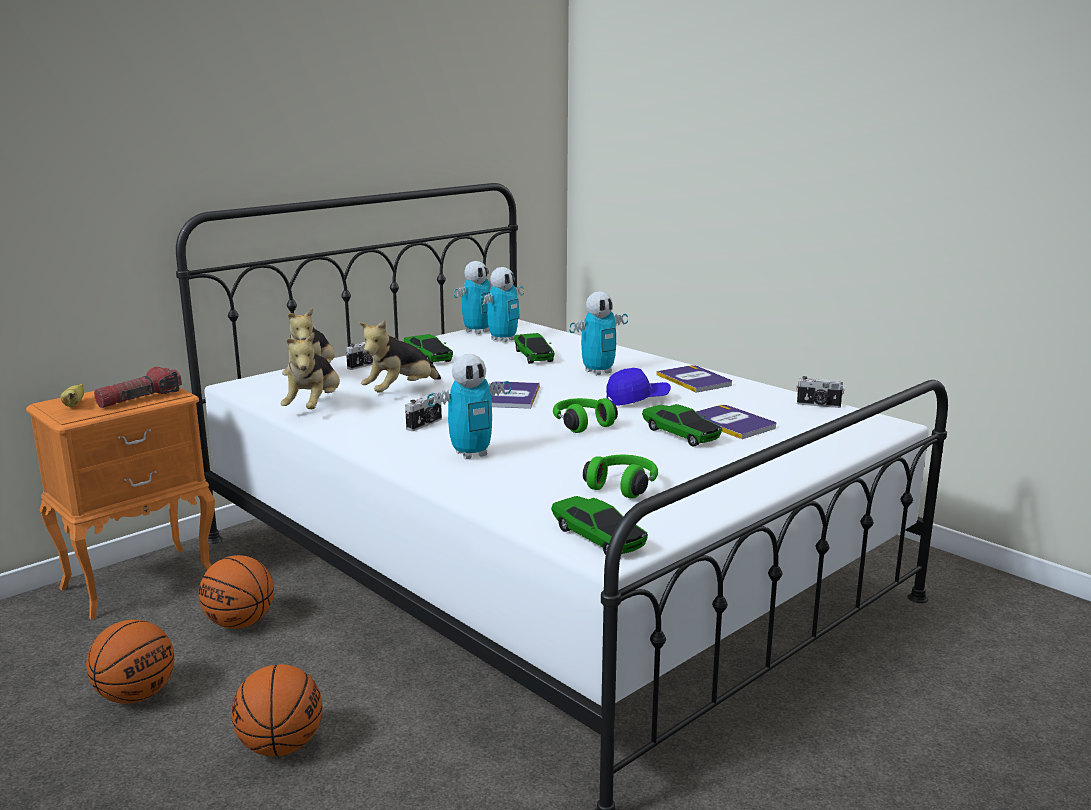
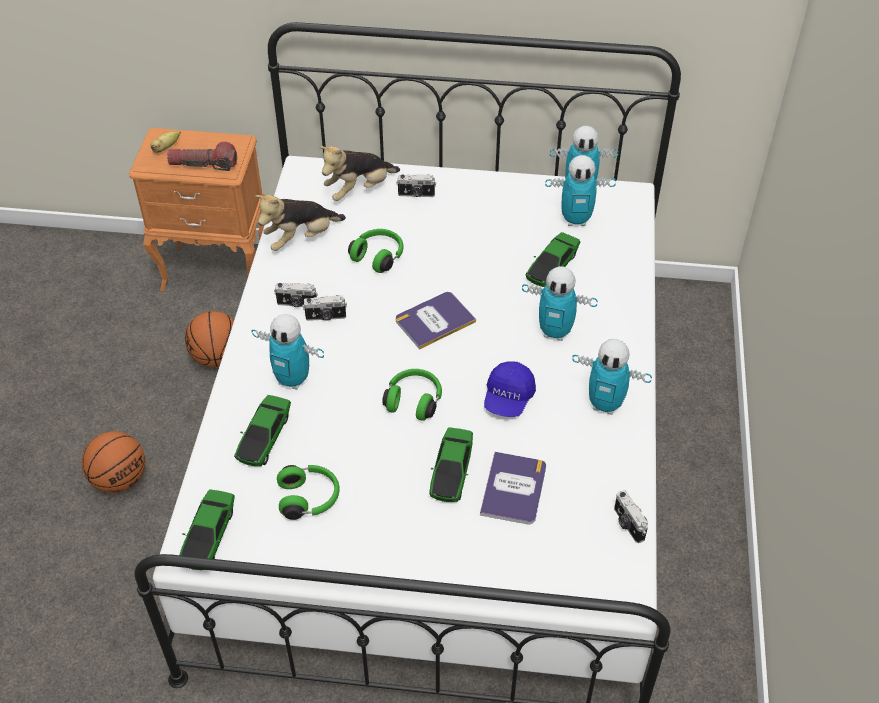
camera: 50 degrees right, 30 degrees up
basketball [86,619,174,704] -> none
plush toy [359,320,441,393] -> green headphones [348,229,404,273]
toy car [403,334,453,364] -> toy car moved to [234,395,291,466]
blue cap [606,368,671,406] -> blue cap turned 75 degrees clockwise [484,362,536,417]
book [657,365,732,393] -> toy robot [572,339,652,415]
none -> camera [274,283,318,307]

